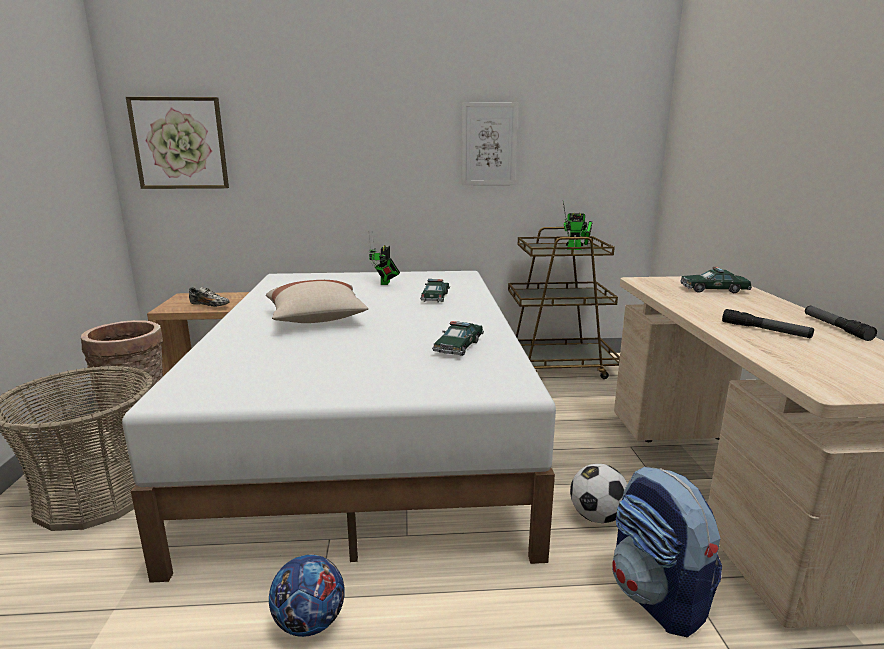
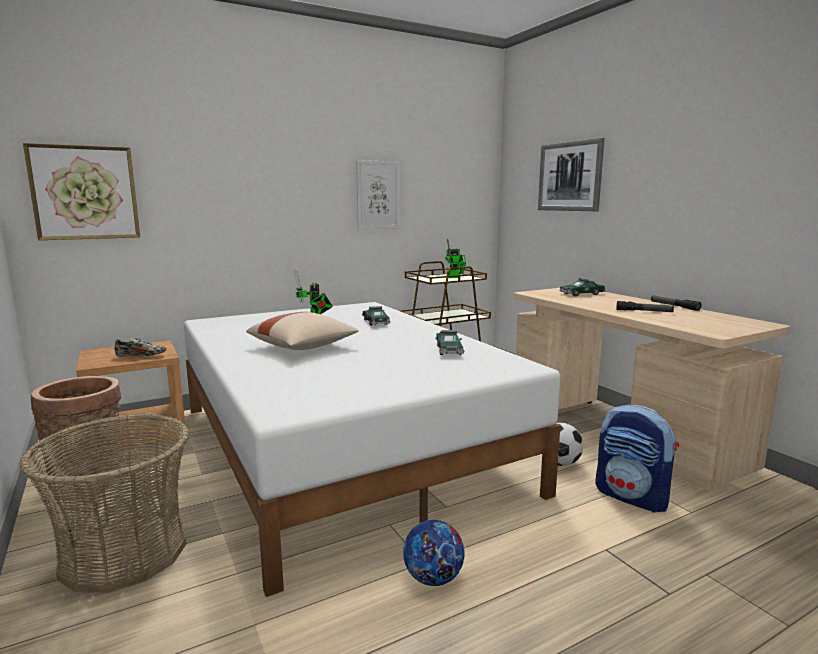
camera: 25 degrees left, 5 degrees down
none -> picture [538,138,604,211]

